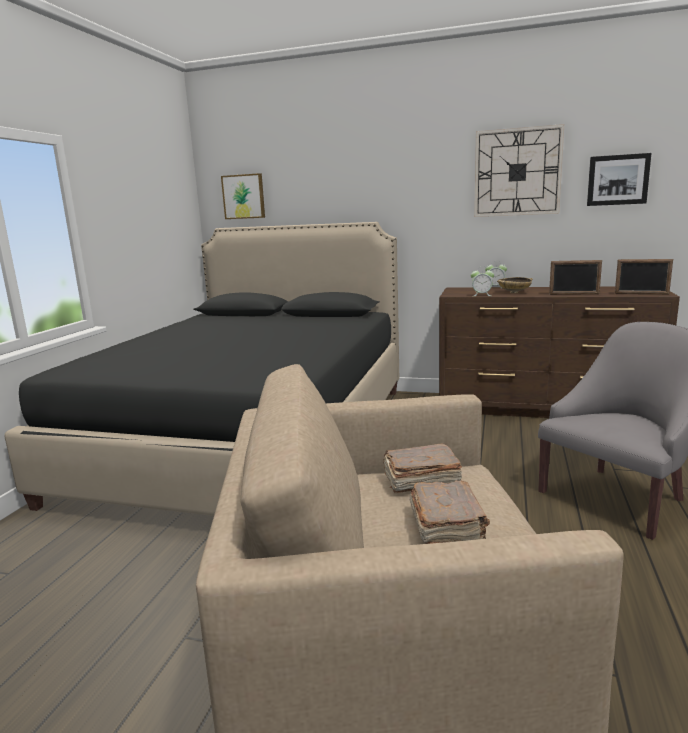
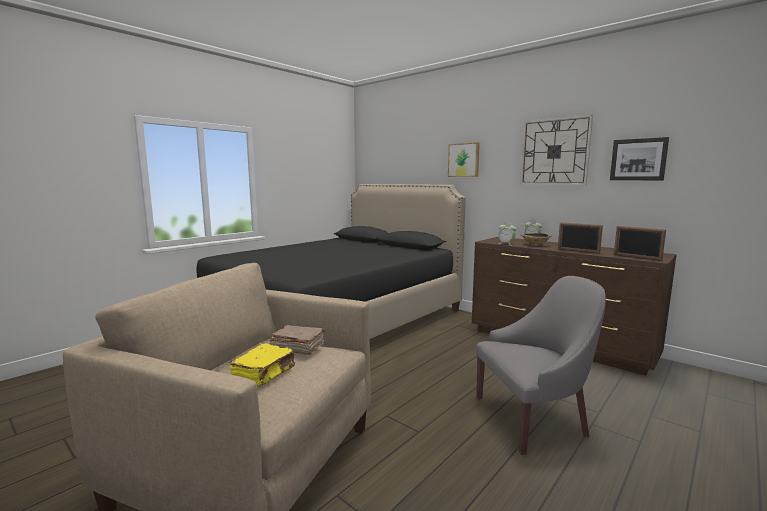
camera: 25 degrees right, 5 degrees down
picture [221,173,265,219] -> picture moved to [448,142,480,177]
brown book [409,480,490,544] -> yellow book [230,343,295,386]

